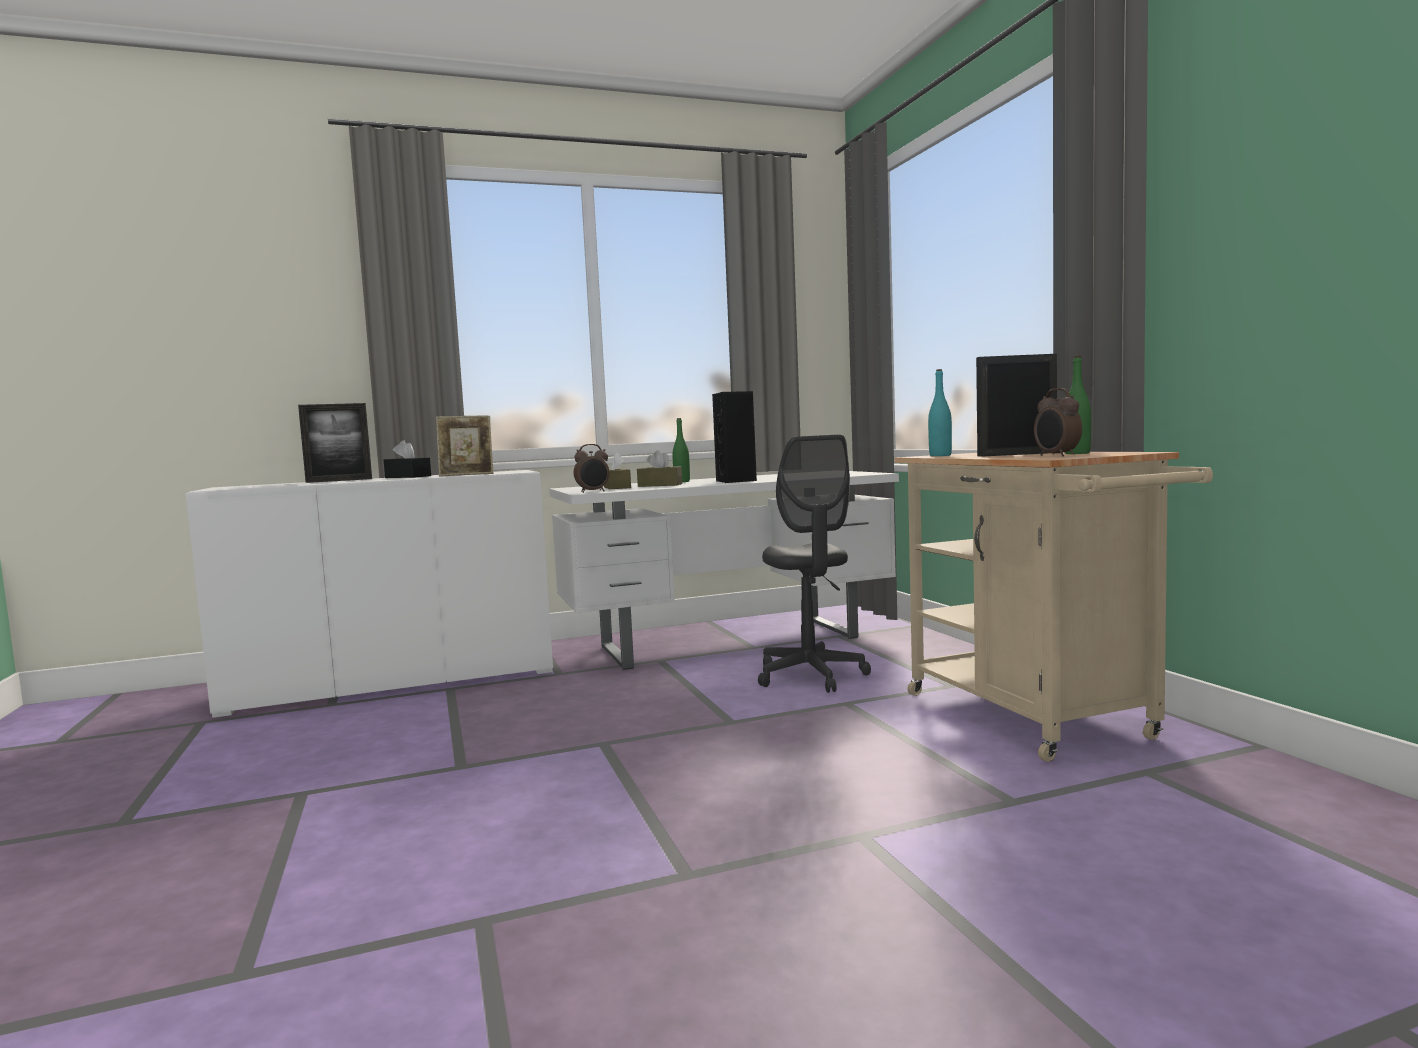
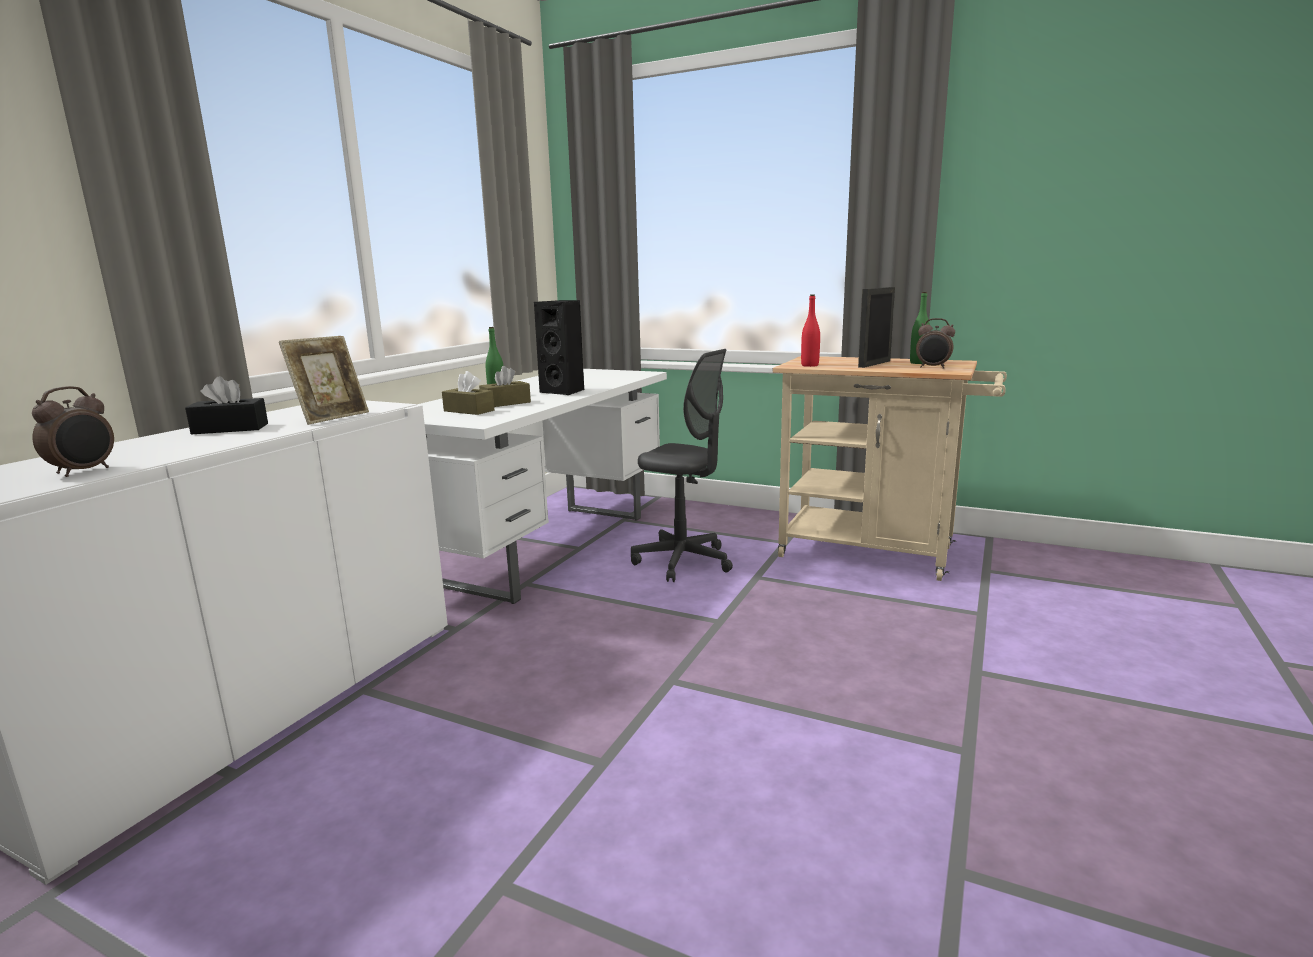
camera: 45 degrees left, 10 degrees up
picture frame [298,403,372,483] -> none
alarm clock [574,444,609,493] -> alarm clock moved to [32,386,114,477]
turquoise bottle [928,369,952,456] -> red bottle [801,294,820,367]

